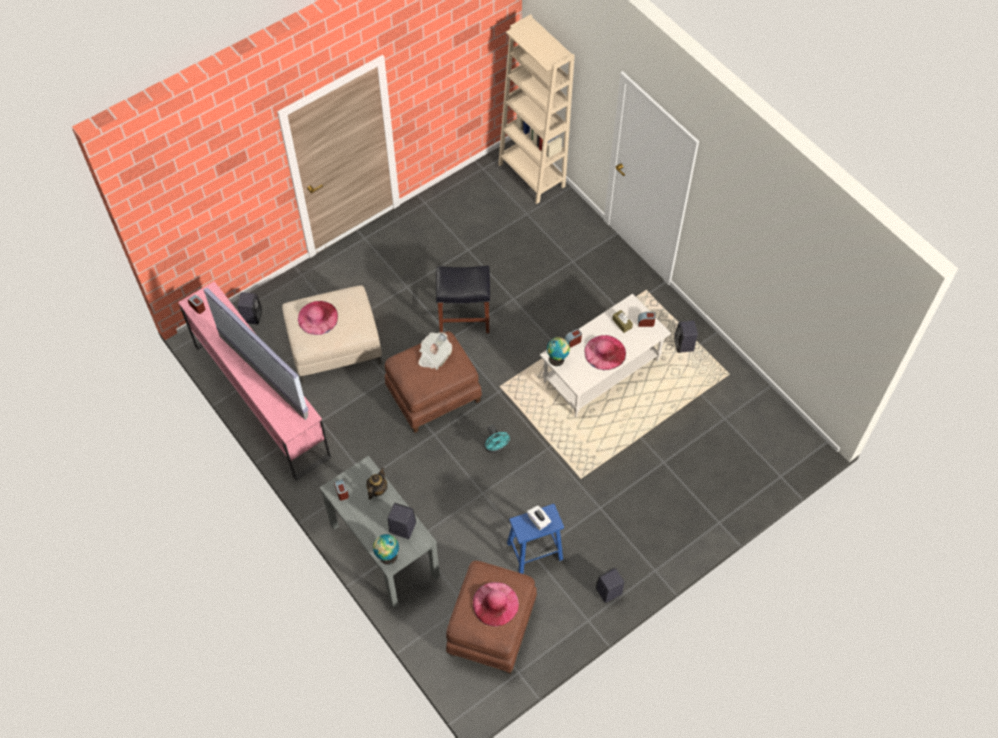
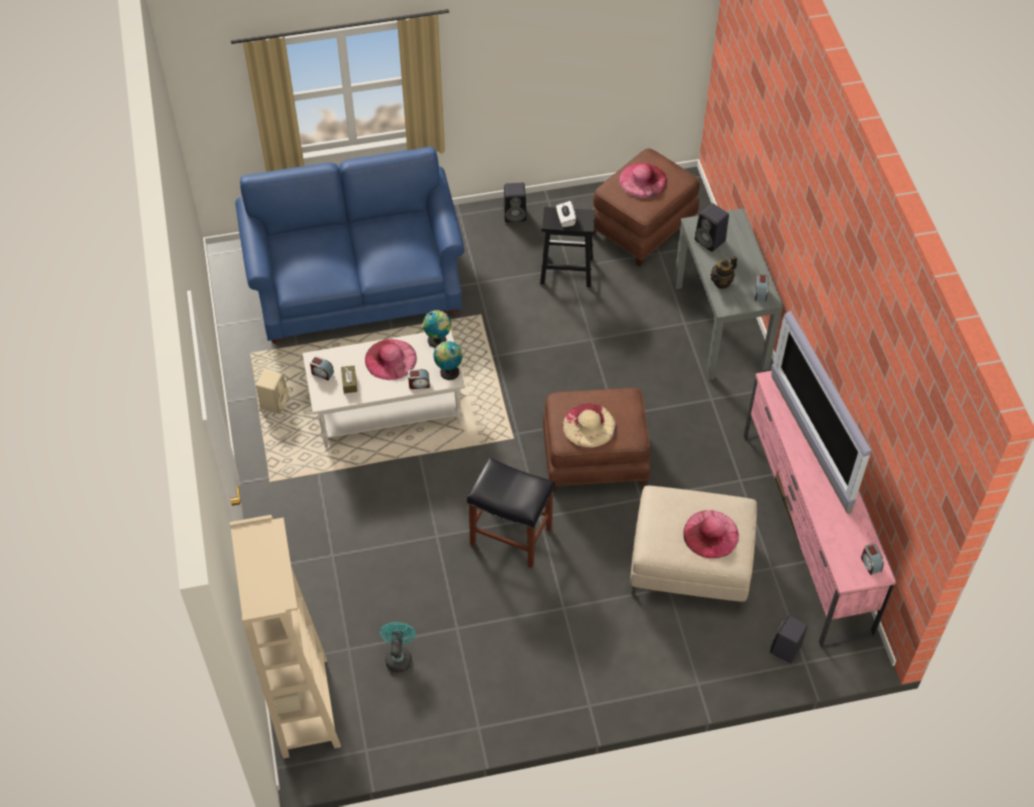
camera: 155 degrees left, 5 degrees down
globe [373,534,399,565] -> globe moved to [423,310,451,348]
newspaper [418,332,452,370] -> beige hat [563,404,617,448]
turquoise fan [484,425,510,454] -> turquoise fan moved to [380,622,415,673]
blue stool [507,504,564,574] -> black stool [540,207,596,287]
black speaker [674,320,698,353] -> beige speaker [256,369,289,414]
none -> blue sofa [235,147,464,344]

